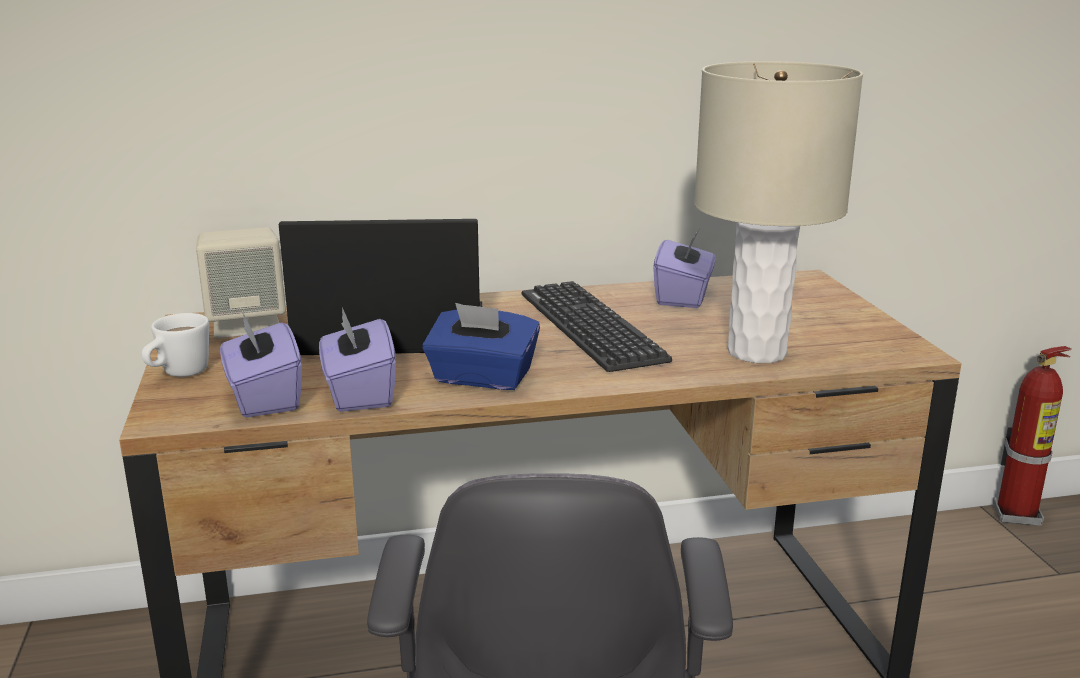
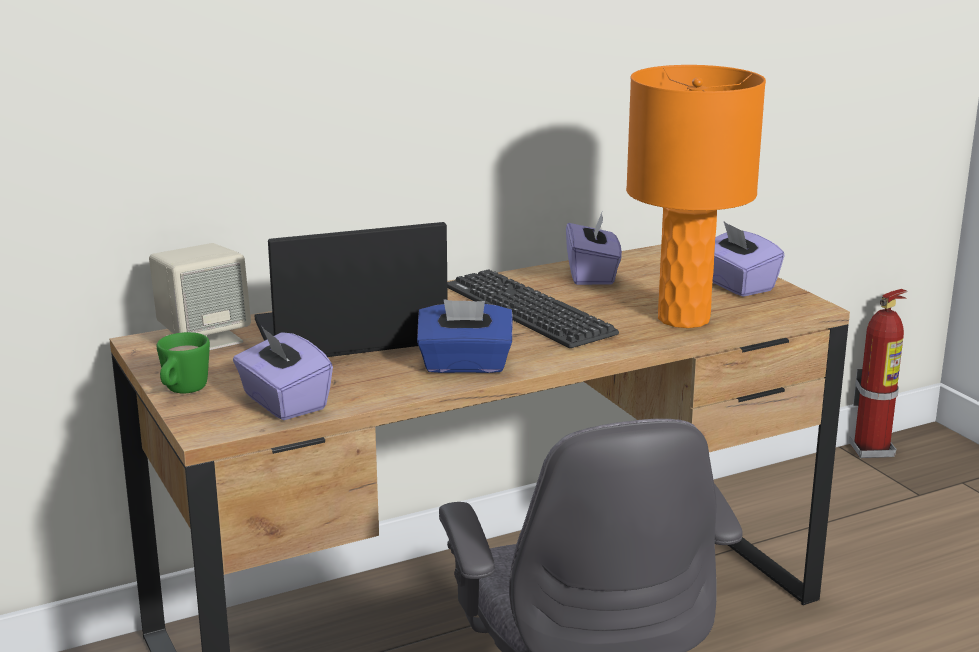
camera: 15 degrees left, 0 degrees up
white mug [142,313,209,377] -> green mug [157,332,210,393]
purple tissue box [319,307,396,412] -> purple tissue box moved to [712,222,785,297]
beige table lamp [694,61,863,363] -> orange table lamp [626,65,766,328]

